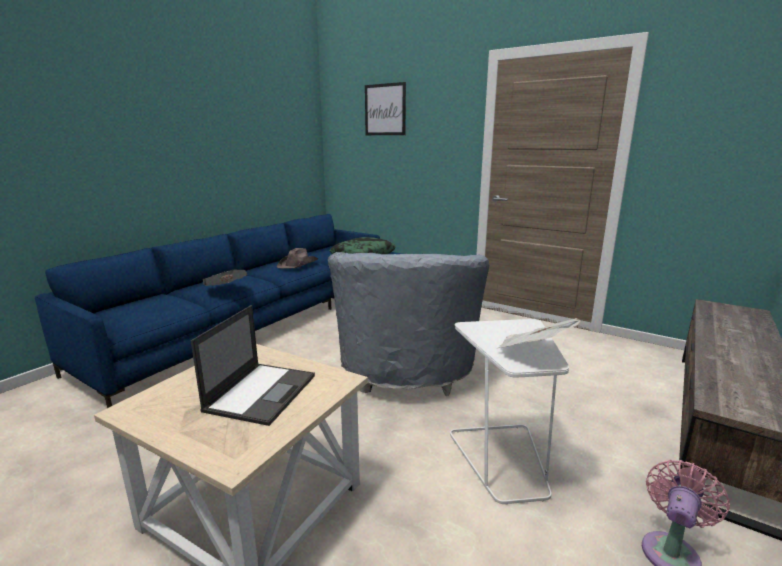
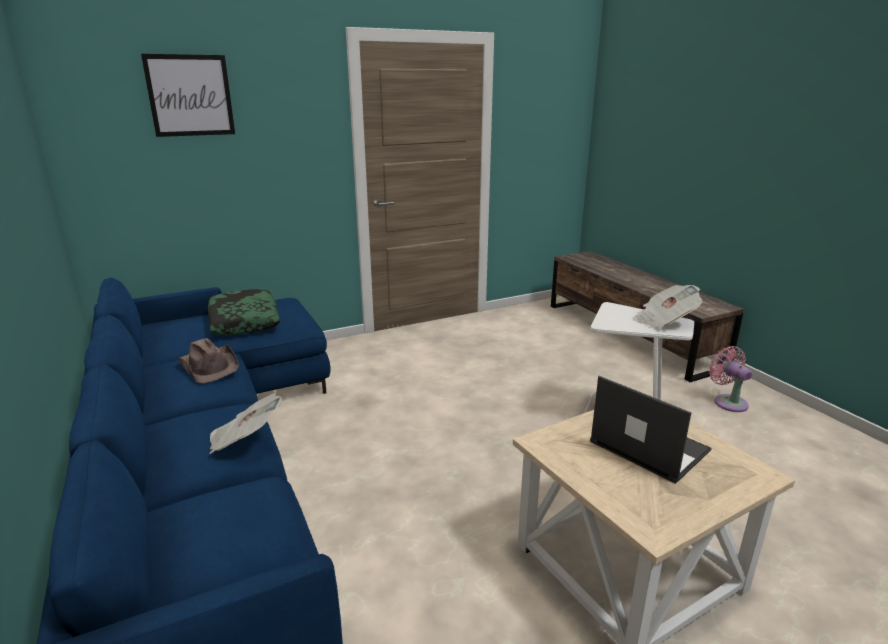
camera: 60 degrees left, 5 degrees up
beige armchair [328,252,489,396] -> none

